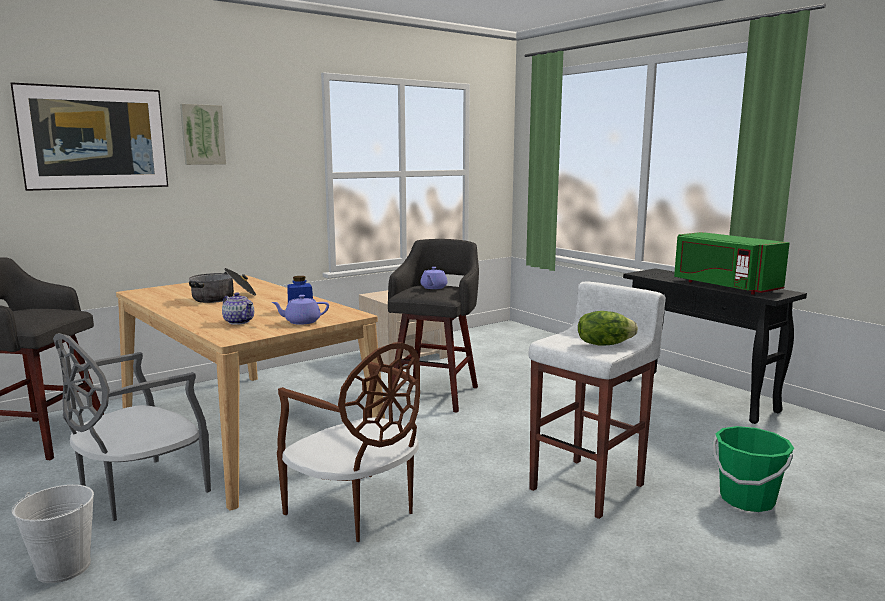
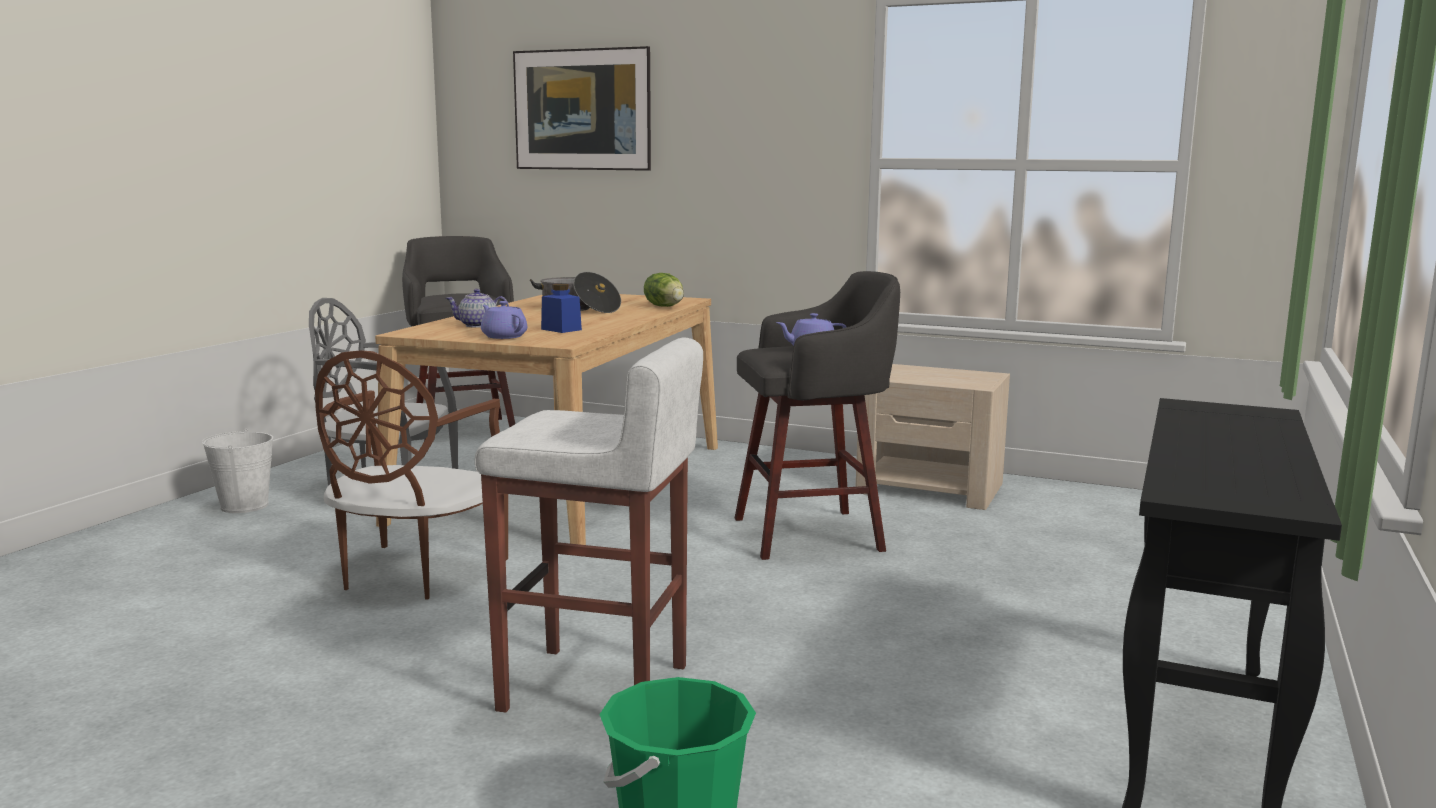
camera: 60 degrees right, 0 degrees up
picture [180,104,226,165] -> none
teapot [222,292,254,325] -> teapot turned 75 degrees clockwise [445,289,509,328]
lettuce [578,311,638,345] -> lettuce moved to [644,273,684,307]
green microwave [674,232,790,294] -> none

